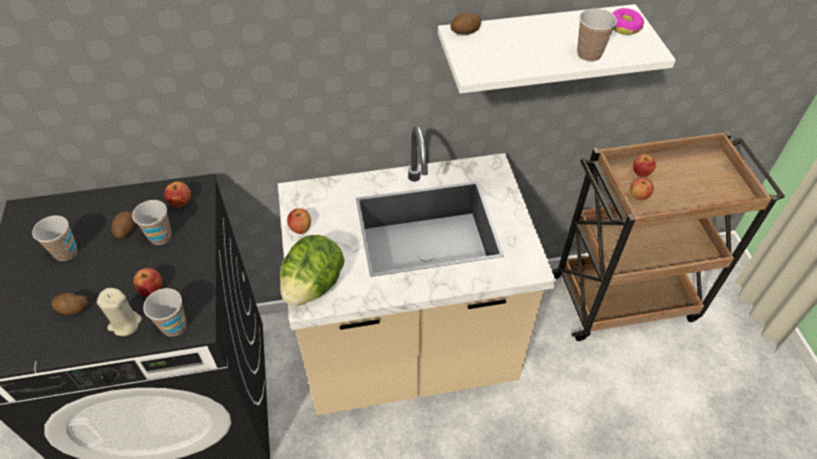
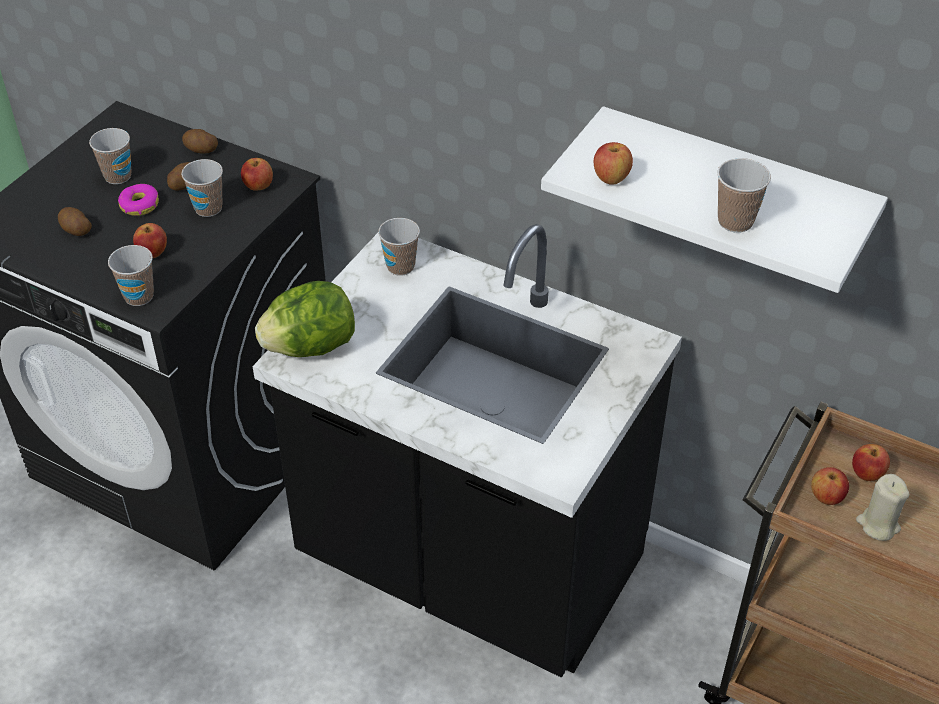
camera: 40 degrees right, 5 degrees down
beige candle [97,288,142,336] -> beige candle moved to [856,474,910,541]
beige counter [278,126,556,415] -> black counter [253,224,682,677]
apple [287,208,311,234] -> apple moved to [594,142,633,185]
potato [450,13,481,35] -> potato moved to [182,129,218,154]
donut [612,8,644,35] -> donut moved to [118,184,159,216]
none -> cup [378,218,420,276]

